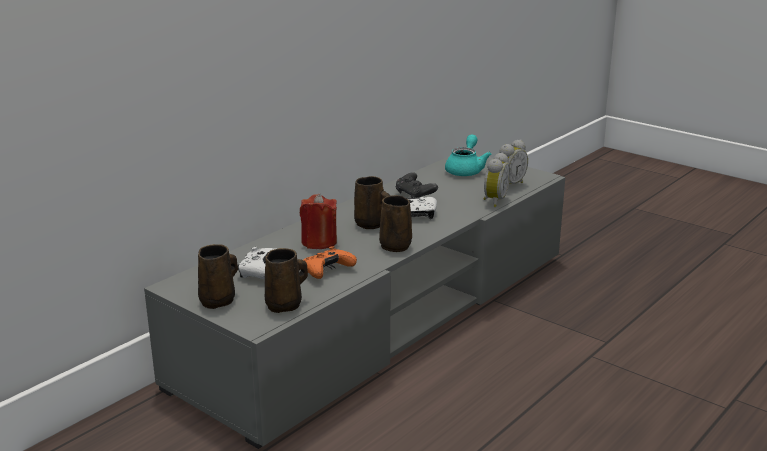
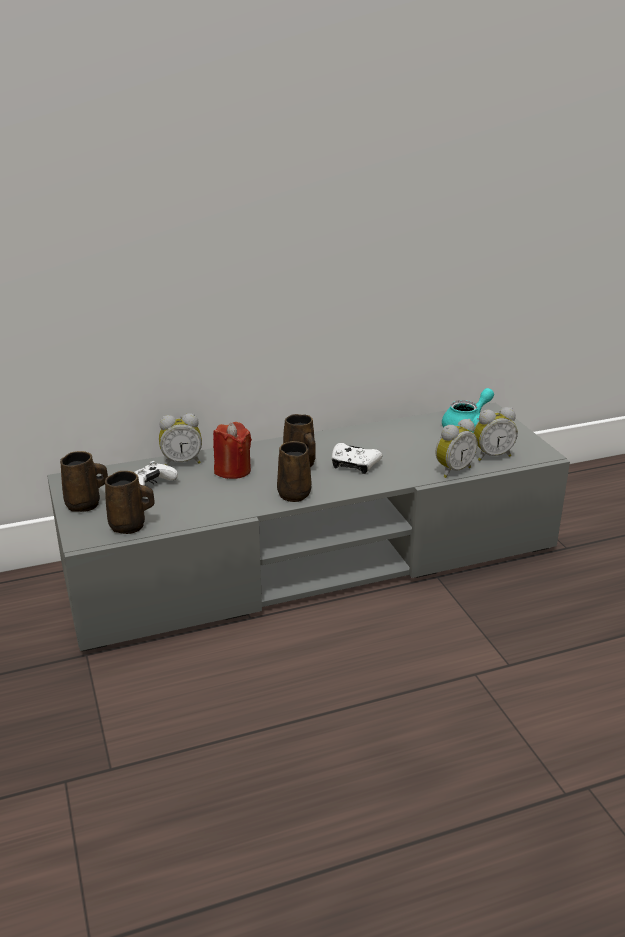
camera: 30 degrees right, 5 degrees up
orange game controller [304,246,357,279] -> none
black game controller [396,172,438,198] -> none
none -> alarm clock [159,413,202,465]

